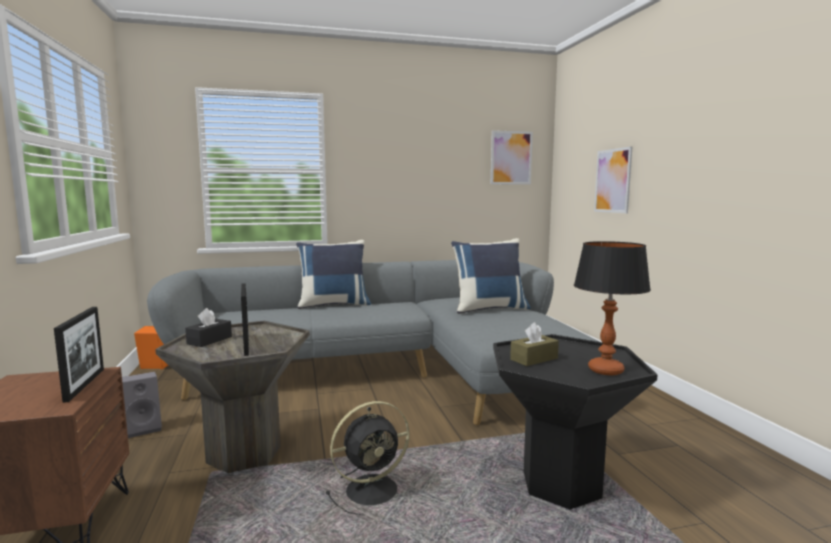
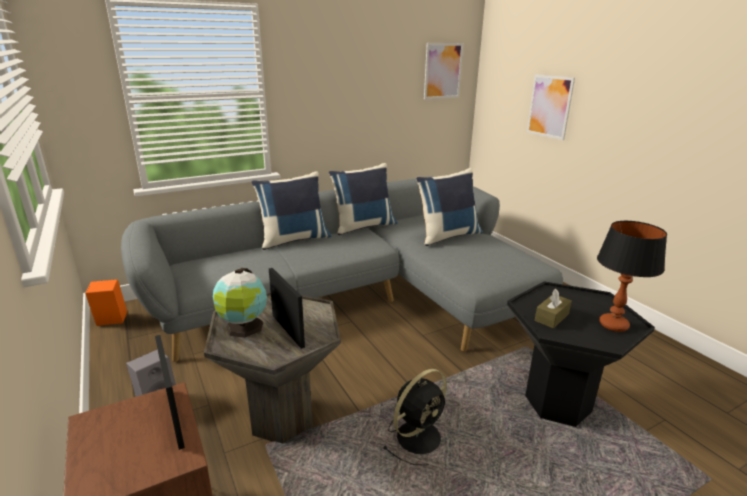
camera: 15 degrees left, 15 degrees up
black tissue box [185,308,232,347] -> globe [213,268,267,338]
none -> blue pillow [329,163,398,235]

